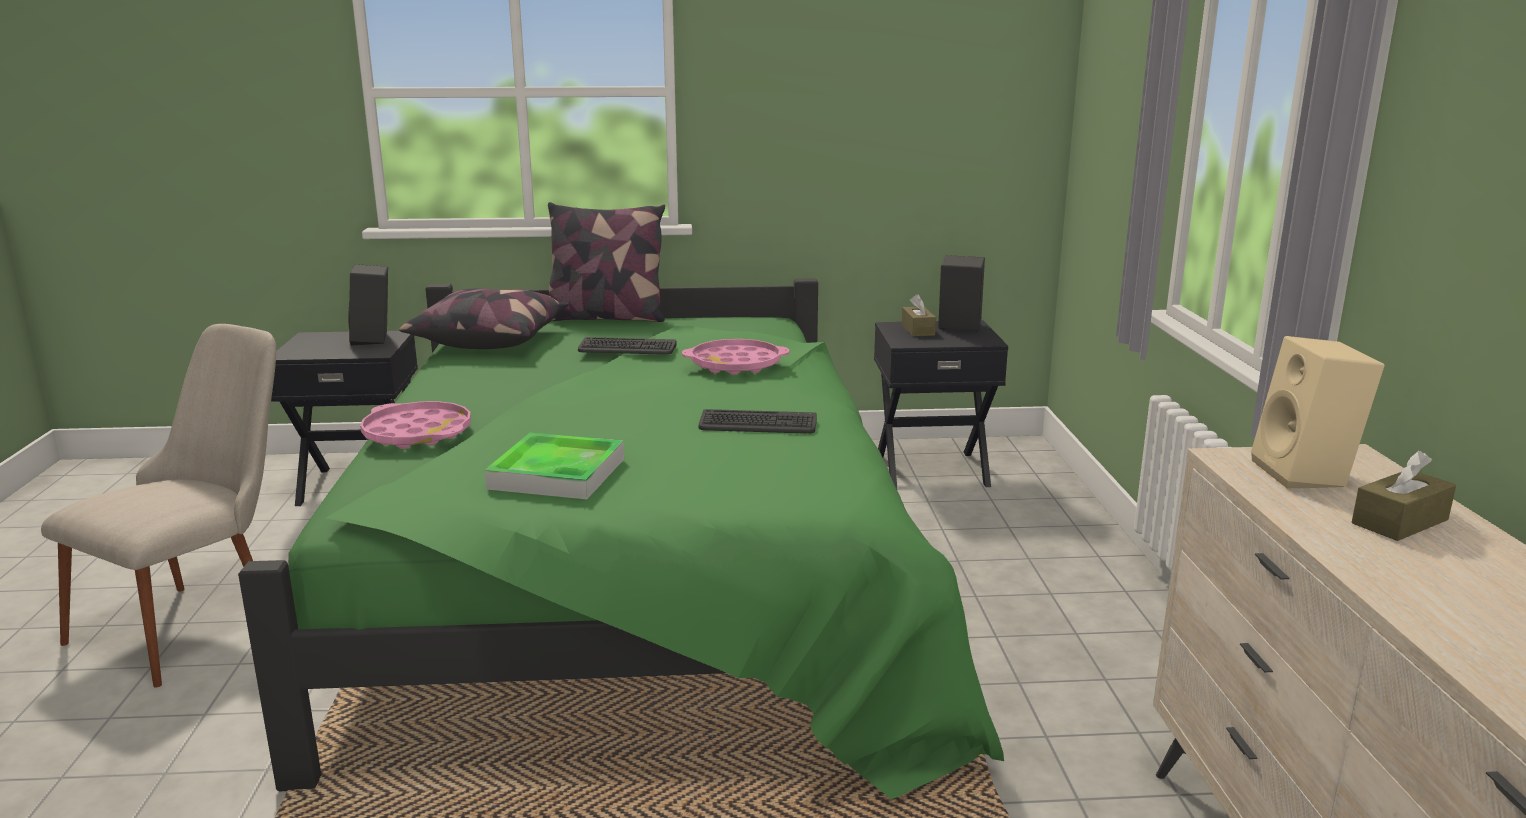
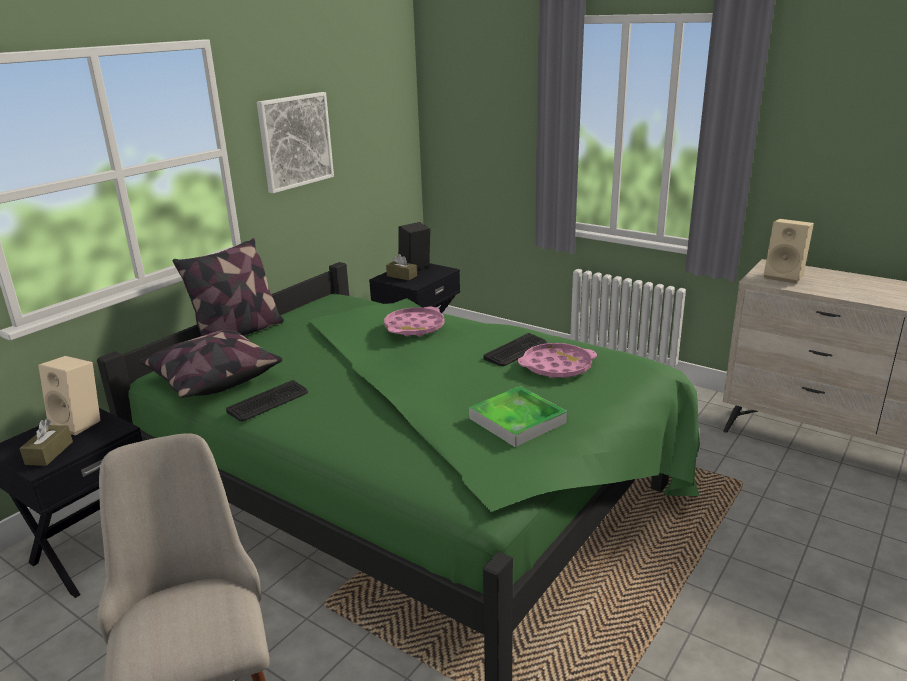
camera: 50 degrees left, 5 degrees up
black speaker [349,264,388,346] -> beige speaker [38,356,101,436]
pink tray [360,401,471,449] -> pink tray moved to [518,343,597,378]
keyboard [578,337,677,355] -> keyboard moved to [226,380,308,421]
brown tissue box [1352,451,1456,541] -> brown tissue box moved to [19,419,73,466]
none -> picture [257,92,334,193]

